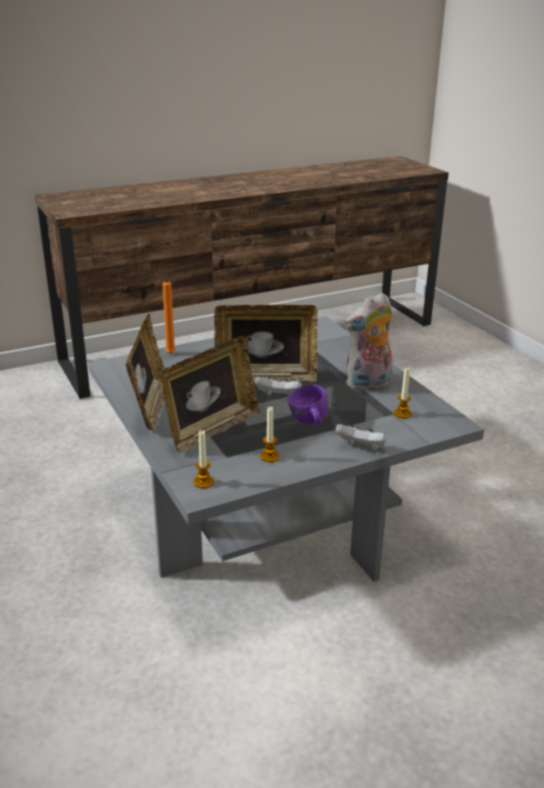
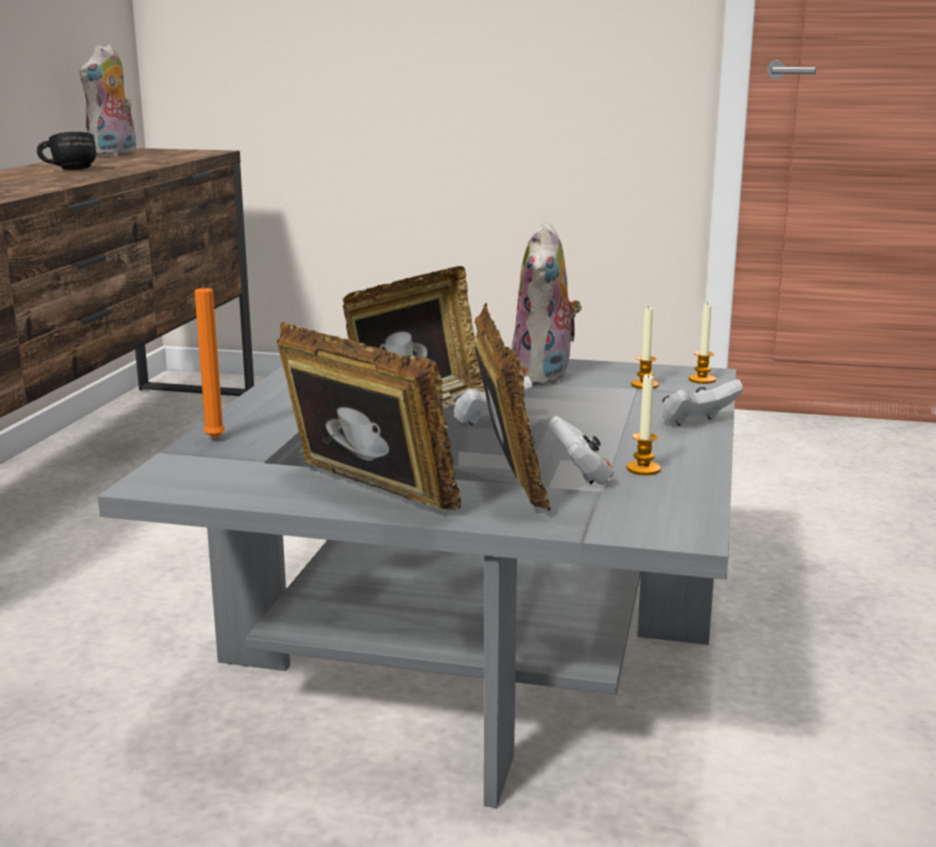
camera: 50 degrees left, 10 degrees down
candle [193,430,214,488] -> candle moved to [689,302,716,384]
purple mug [288,385,328,425] -> none
none -> black mug [37,132,96,170]
none -> plush toy [79,44,136,156]
none -> white game controller [548,416,614,485]

